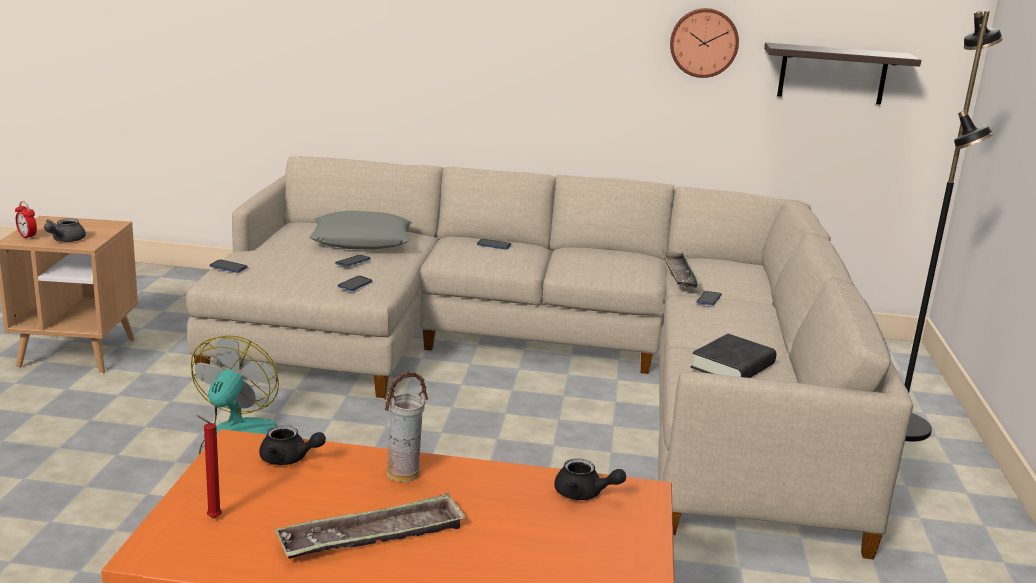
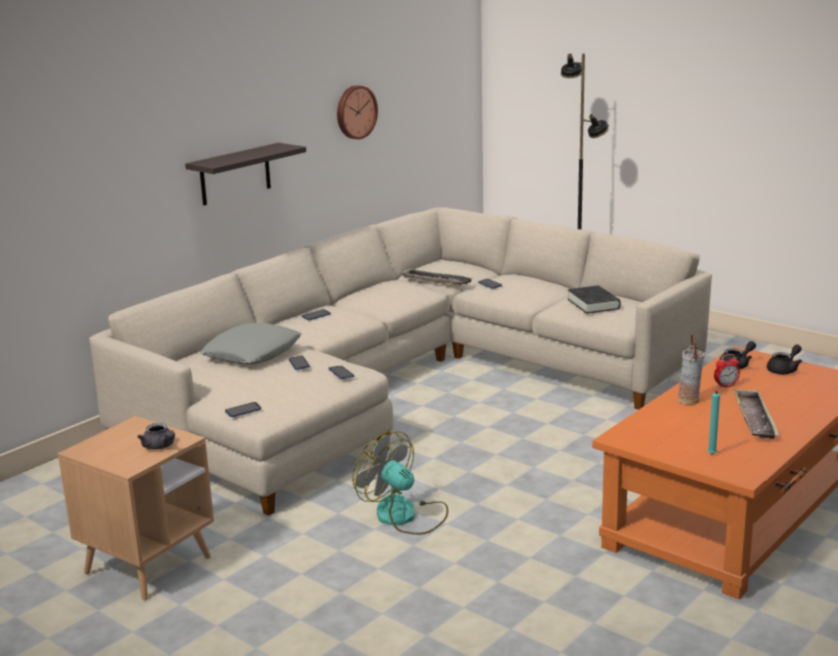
camera: 55 degrees left, 0 degrees up
alarm clock [15,201,37,240] -> alarm clock moved to [714,354,740,388]
red candle [196,415,222,518] -> turquoise candle [708,390,720,455]
black teapot [259,425,326,465] -> black teapot moved to [767,344,802,374]
shelf [764,43,921,104] -> shelf moved to [185,143,306,205]

